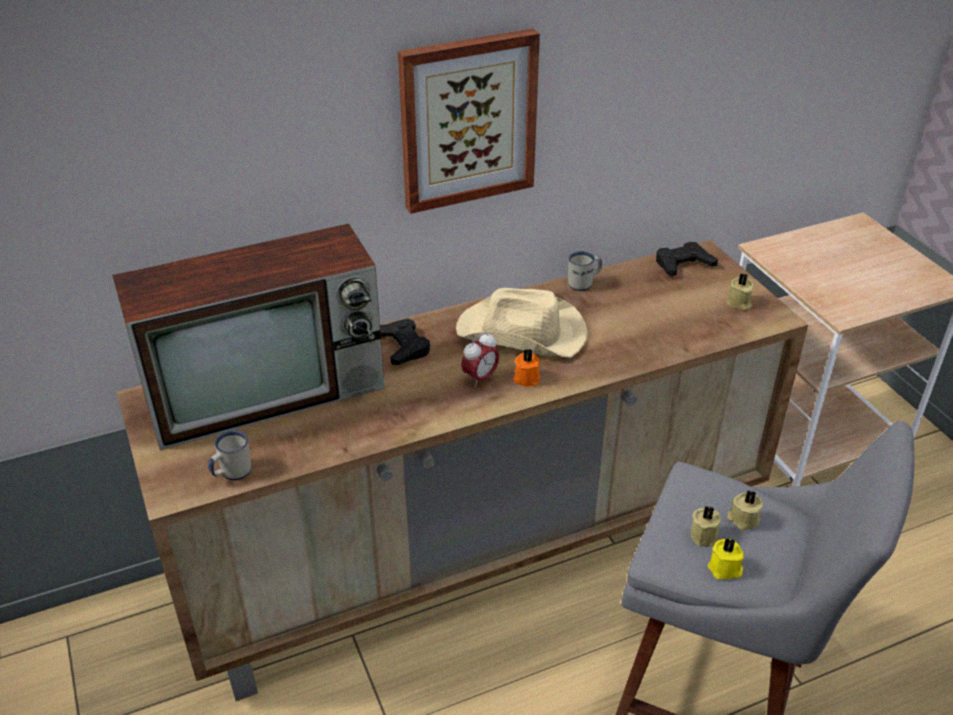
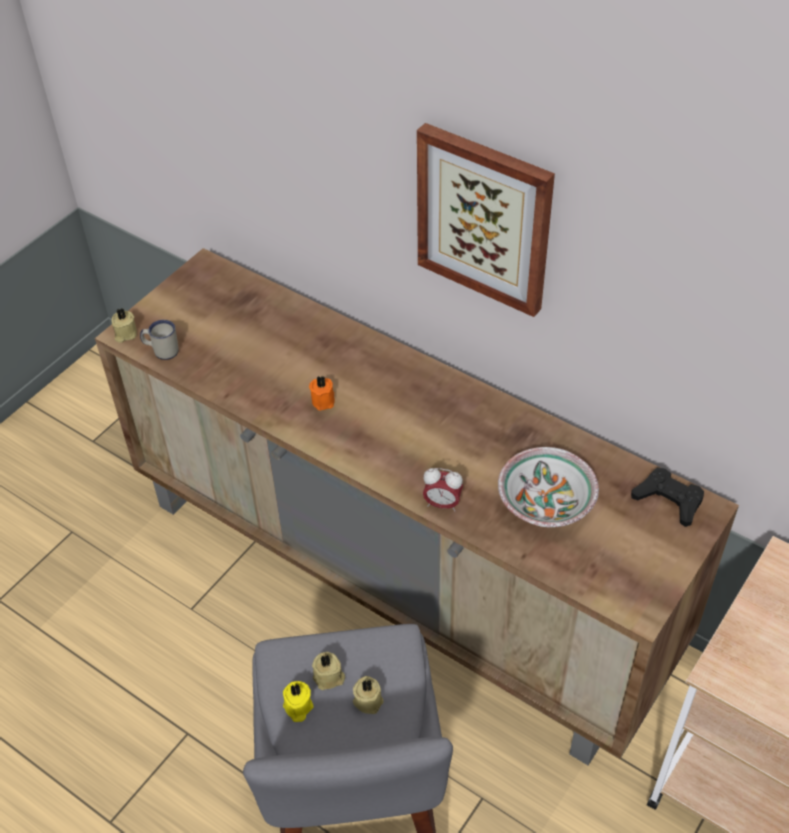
camera: 60 degrees right, 10 degrees up
television [112,224,385,450] -> none
black game controller [380,318,430,365] -> none
beige hat [456,288,588,358] -> none
alarm clock [461,332,500,388] -> alarm clock moved to [423,468,463,512]
orange candle [513,349,541,386] -> orange candle moved to [309,376,335,411]
white mug [568,251,602,291] -> none
beige candle [726,273,754,310] -> beige candle moved to [112,308,137,343]
none -> bowl [498,447,599,527]

